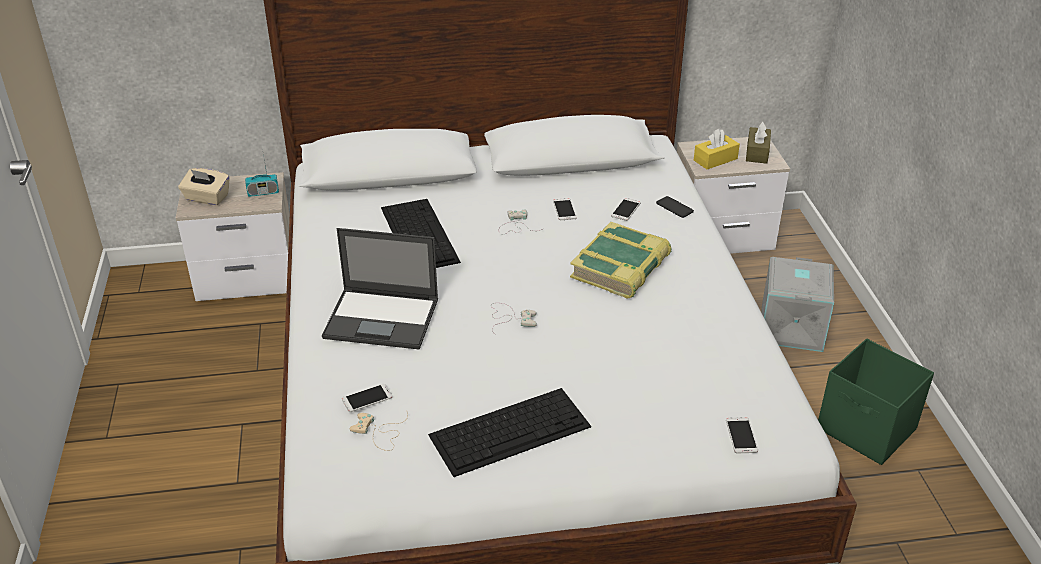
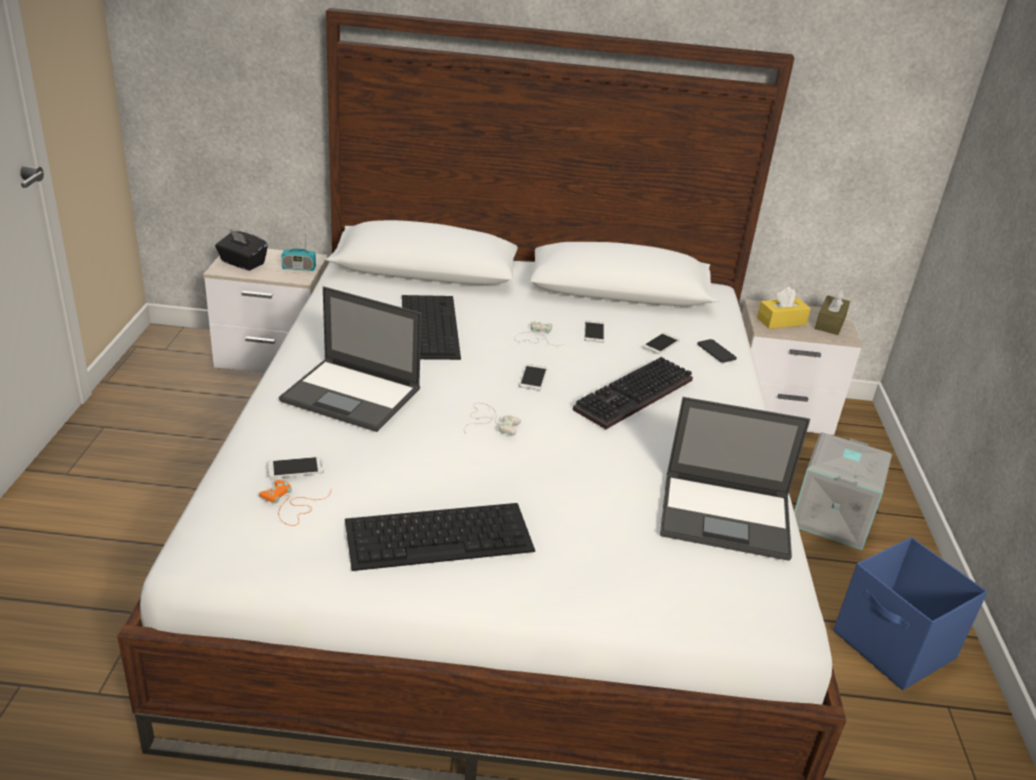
camera: 10 degrees right, 5 degrees down
beige tissue box [178,168,230,205] -> black tissue box [215,230,268,271]
beige game controller [350,412,408,451] -> orange game controller [259,480,331,526]
book [570,222,672,299] -> keyboard [573,357,693,429]
phone [726,417,758,453] -> phone moved to [519,364,547,391]
green storage box [818,339,934,465] -> blue storage box [833,537,987,690]
none -> laptop [660,397,810,561]

